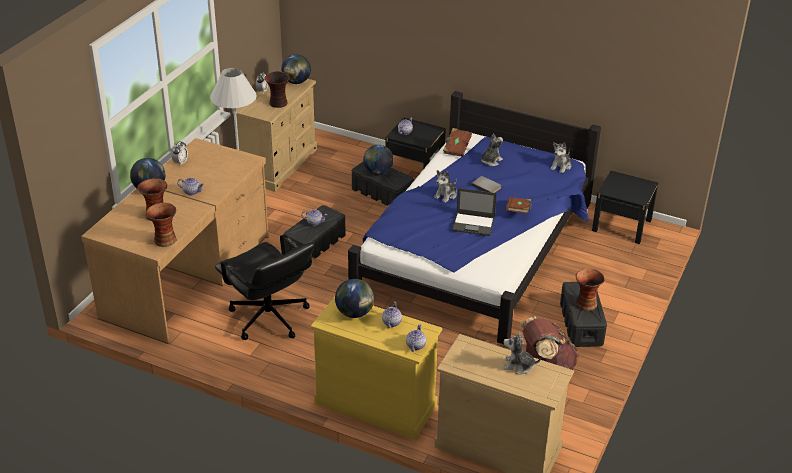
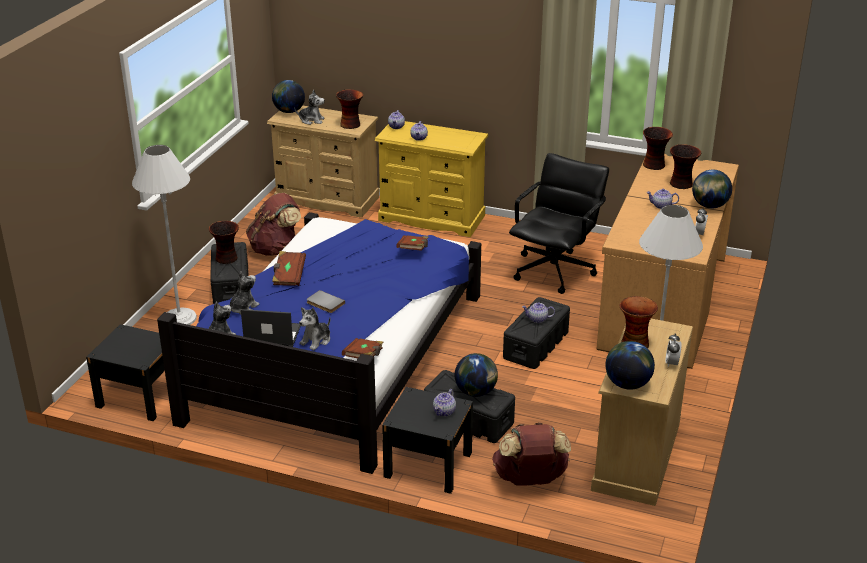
camera: 175 degrees right, 5 degrees down
black office chair [215,234,315,340] -> black office chair turned 75 degrees clockwise [509,153,609,294]
globe [335,279,374,318] -> globe moved to [272,80,305,113]
plush toy [434,170,457,203] -> plush toy moved to [228,271,260,314]
laptop [451,188,497,236] -> laptop moved to [241,309,301,347]
none -> white floor lamp [132,145,197,325]
none -> vase [336,89,363,129]
none -> brown book [396,235,428,251]
none -> brown backpack [492,422,571,486]

